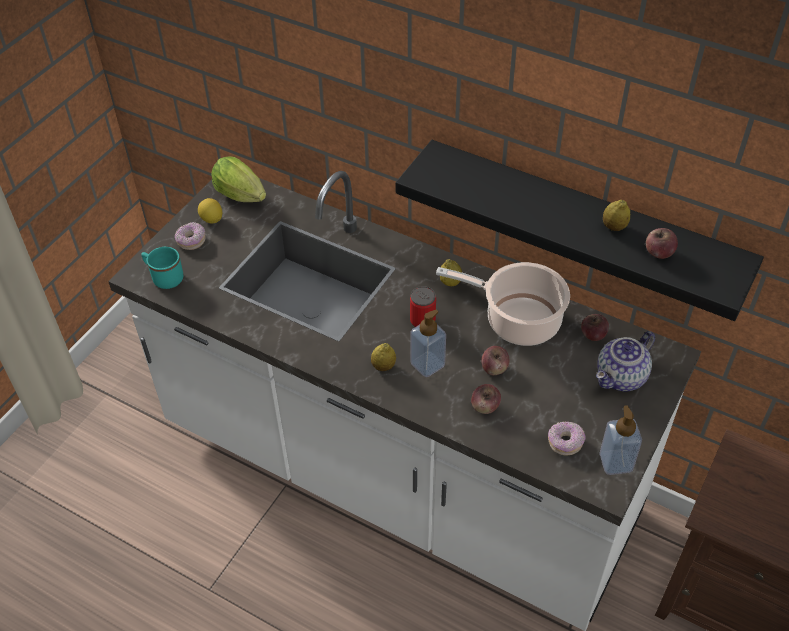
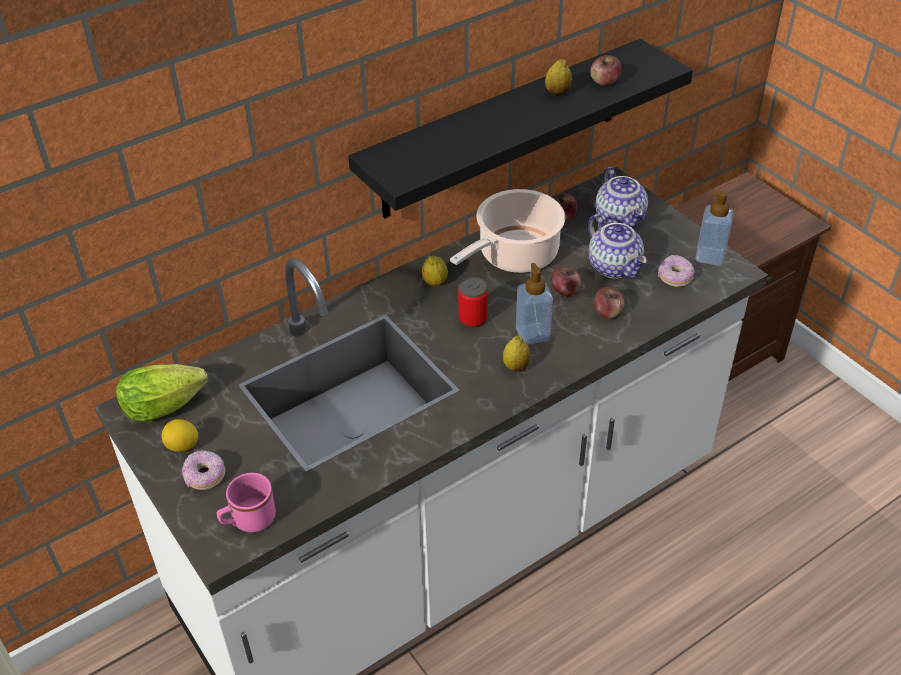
camera: 65 degrees left, 5 degrees down
turquoise mug [141,247,183,289] -> pink mug [217,473,276,532]
none -> teapot [589,214,647,279]

